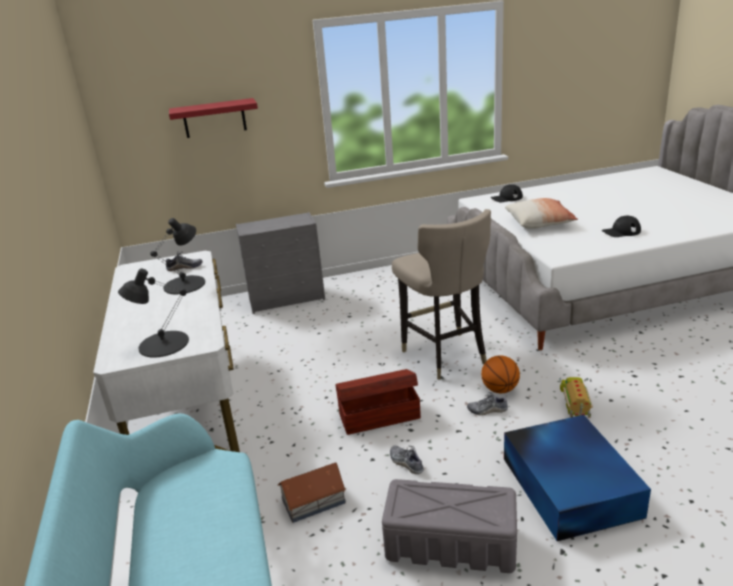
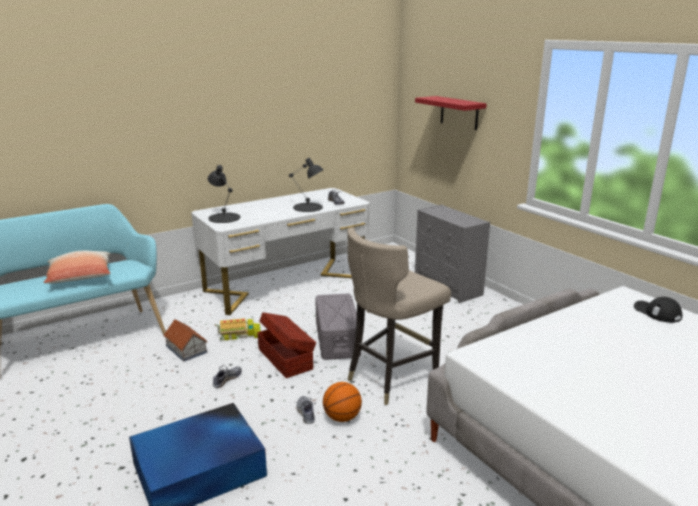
camera: 70 degrees right, 5 degrees down
grey storage box [382,479,517,573] -> grey storage box moved to [315,294,361,360]
pillow [505,198,578,229] -> pillow moved to [43,251,111,284]
toy truck [559,377,593,418] -> toy truck moved to [214,318,261,341]
black cap [602,216,641,237] -> none

